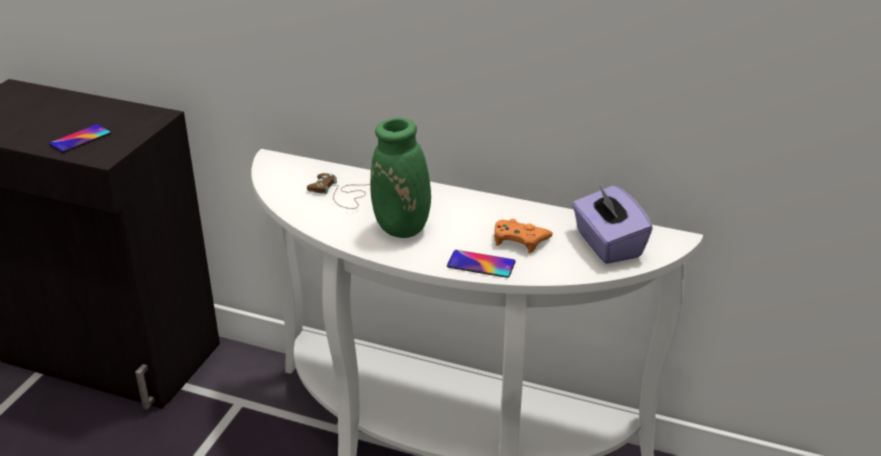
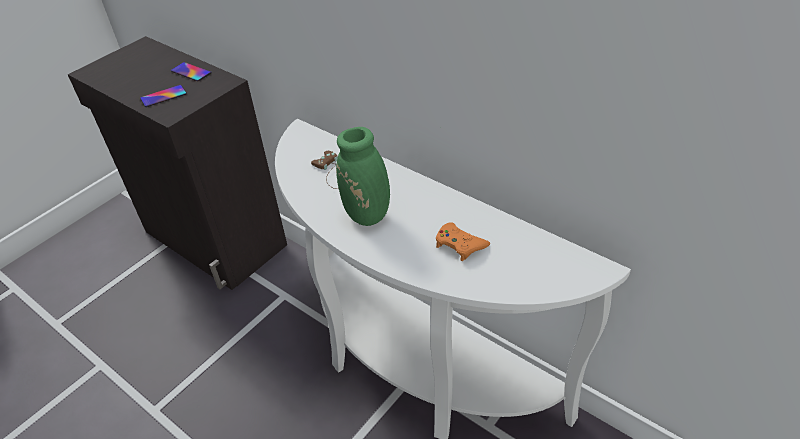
camera: 20 degrees right, 10 degrees up
phone [447,250,516,278] -> phone moved to [171,62,212,81]
purple tissue box [572,184,653,264] -> none

